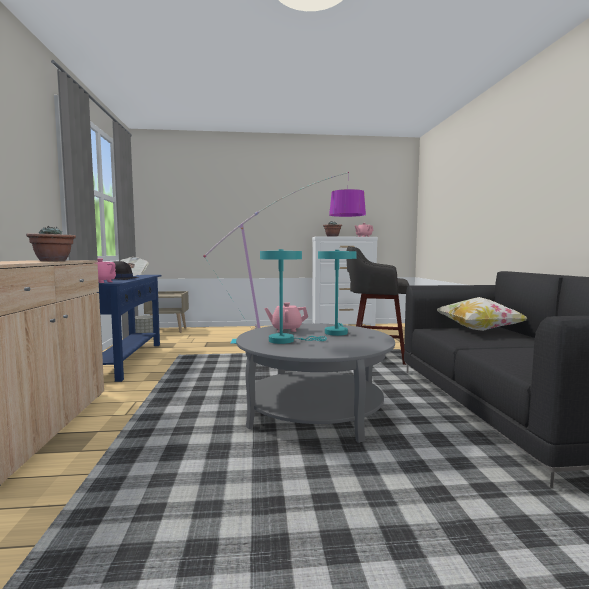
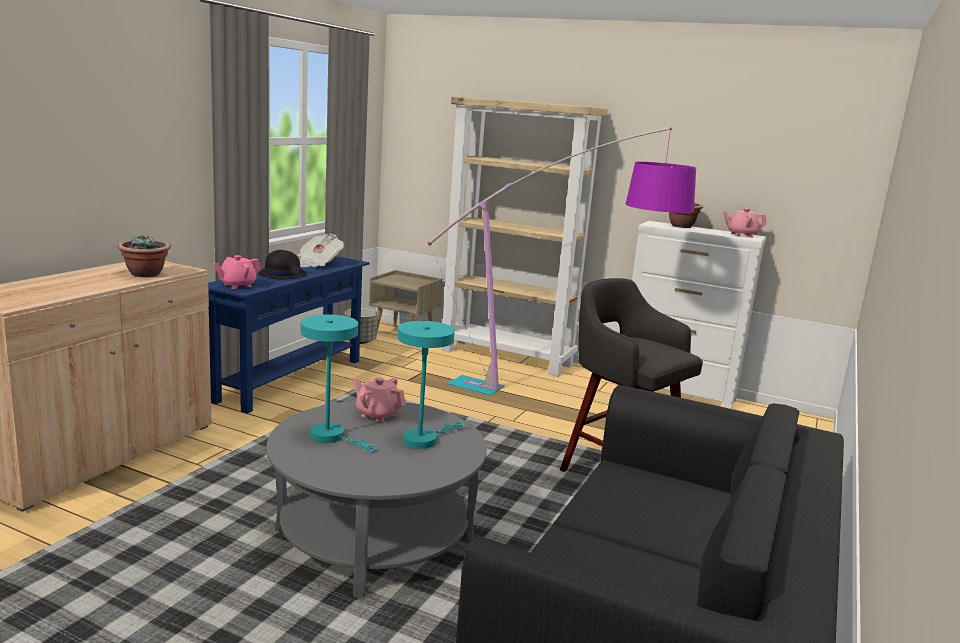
camera: 30 degrees right, 10 degrees up
pillow [437,297,527,331] -> none
none -> beige bookcase [441,96,607,377]

